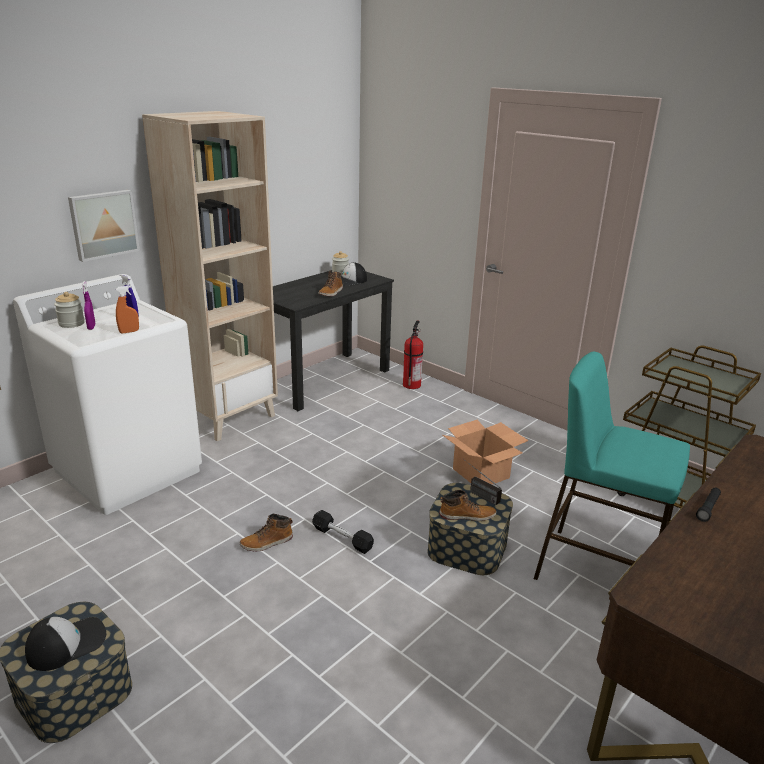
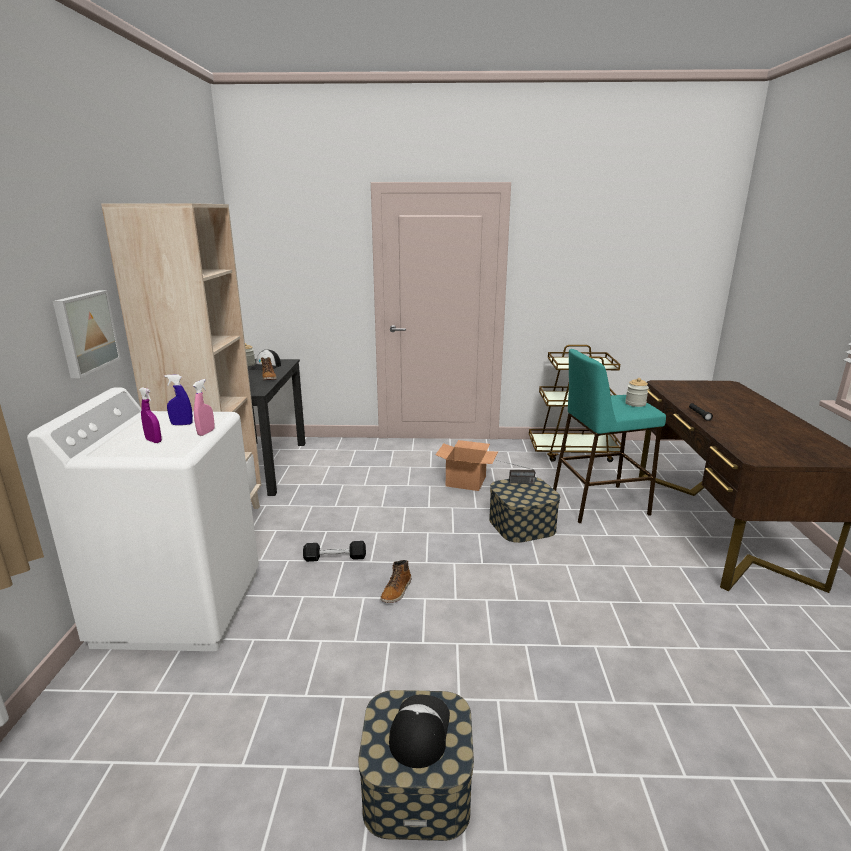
camera: 40 degrees left, 5 degrees down
jar [54,292,85,328] -> jar moved to [625,378,649,407]
orange spray bottle [116,285,139,334] -> pink spray bottle [193,379,215,436]
black dumbbell [312,510,374,554] -> black dumbbell moved to [303,541,366,562]
fire extinguisher [403,321,423,389] -> none
boot [439,490,497,521] -> none

